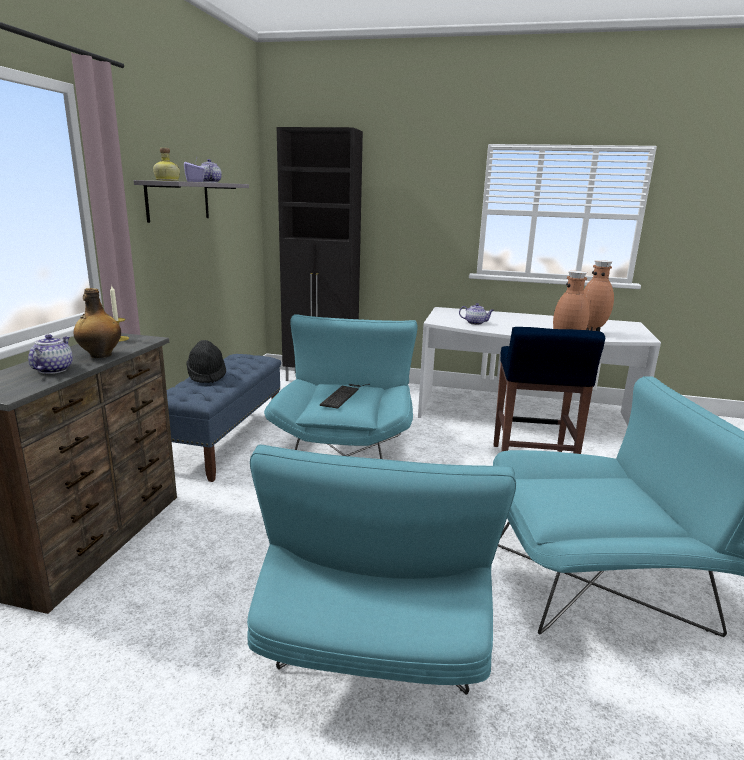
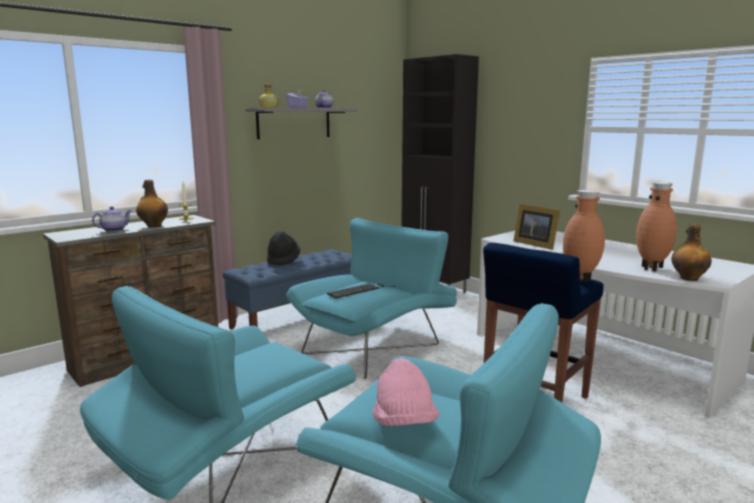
camera: 35 degrees right, 5 degrees down
teapot [459,303,494,325] -> picture frame [513,204,560,250]
none -> pink hat [372,358,439,426]
none -> bottle [671,224,712,281]

